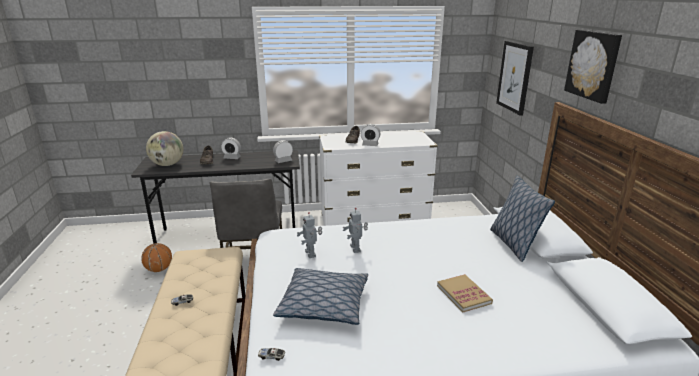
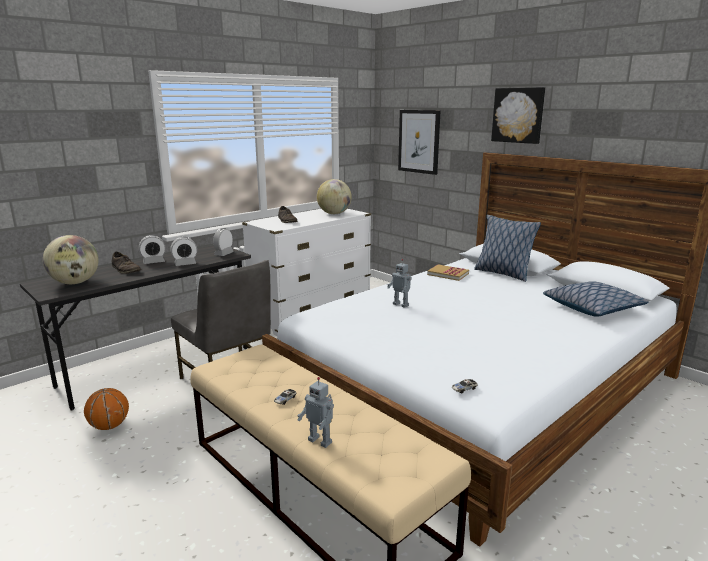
camera: 35 degrees left, 5 degrees down
pillow [273,268,368,325] -> pillow moved to [543,281,649,317]
toy robot [297,212,322,258] -> toy robot moved to [297,377,334,448]
alarm clock [361,124,381,146] -> alarm clock moved to [170,237,197,266]
book [437,274,493,312] -> book moved to [427,264,469,281]
none -> globe [317,179,352,214]

